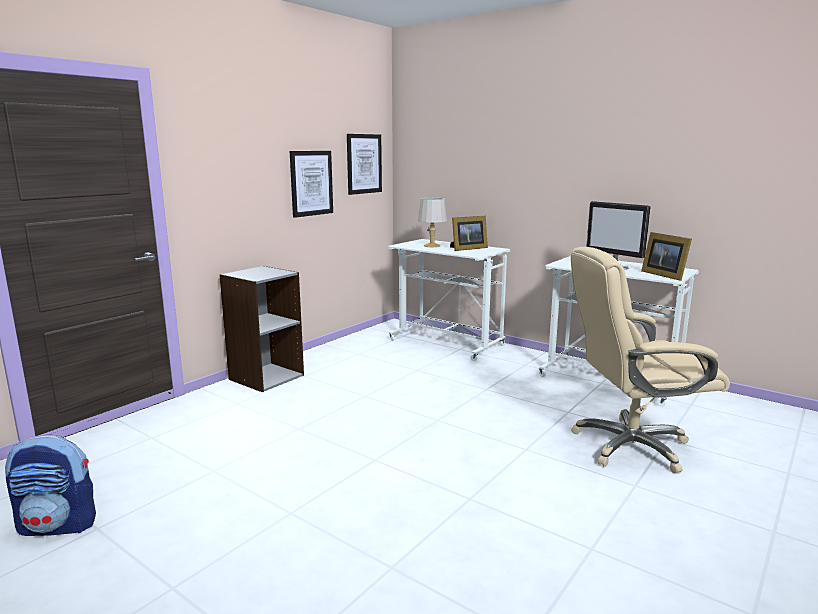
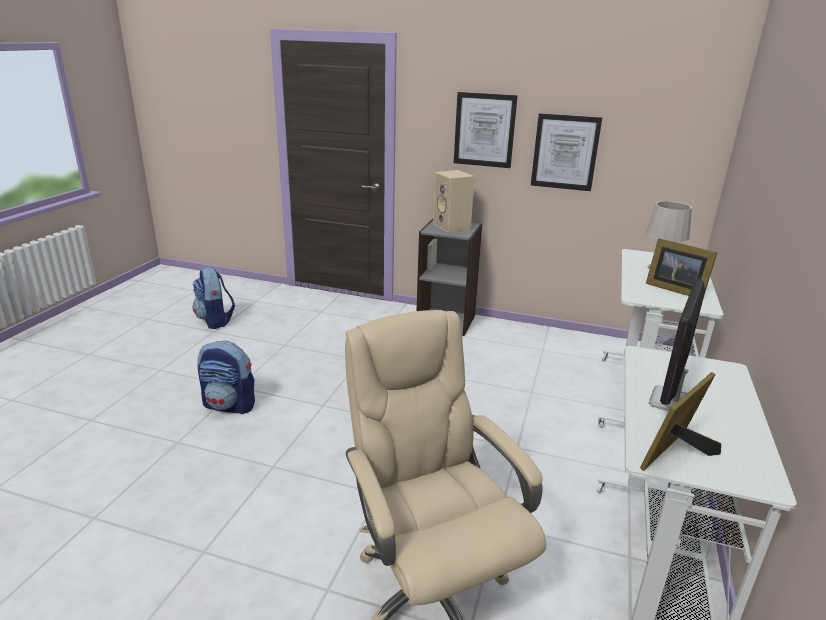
camera: 70 degrees right, 10 degrees up
picture [347,134,382,195] -> picture moved to [454,92,518,168]
none -> backpack [197,341,255,414]
none -> beige speaker [433,170,475,232]

